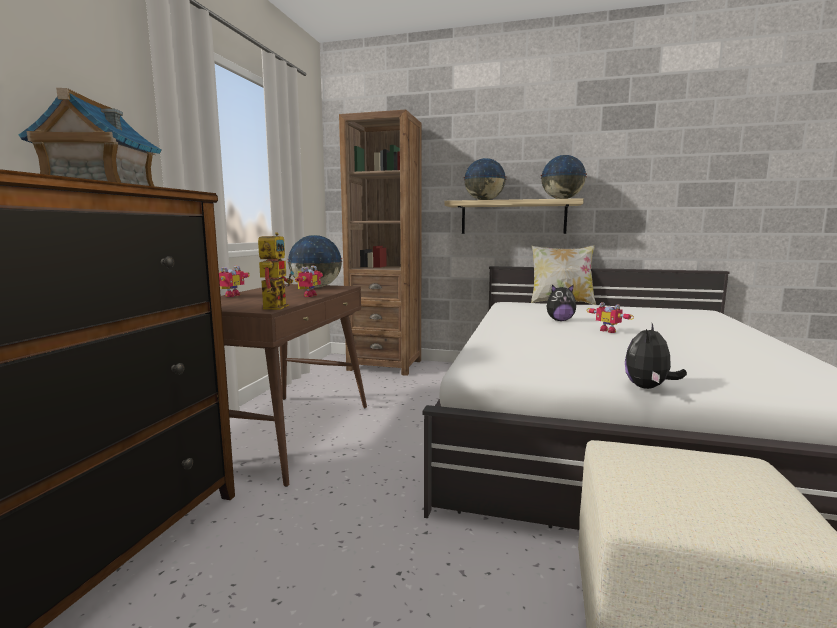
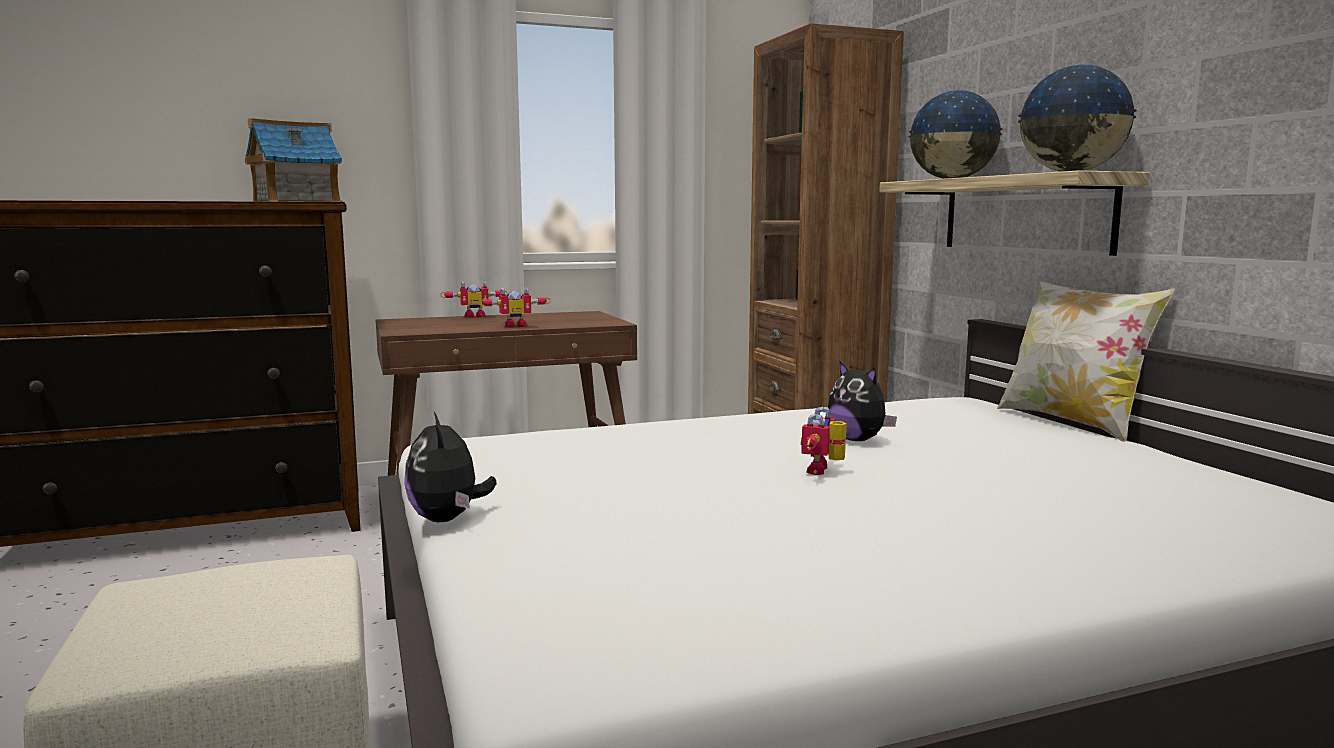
camera: 55 degrees right, 0 degrees up
toy robot [258,232,294,310] -> none
globe [287,235,343,288] -> none
plush toy [625,323,687,389] -> plush toy turned 105 degrees counterclockwise [404,412,497,522]

